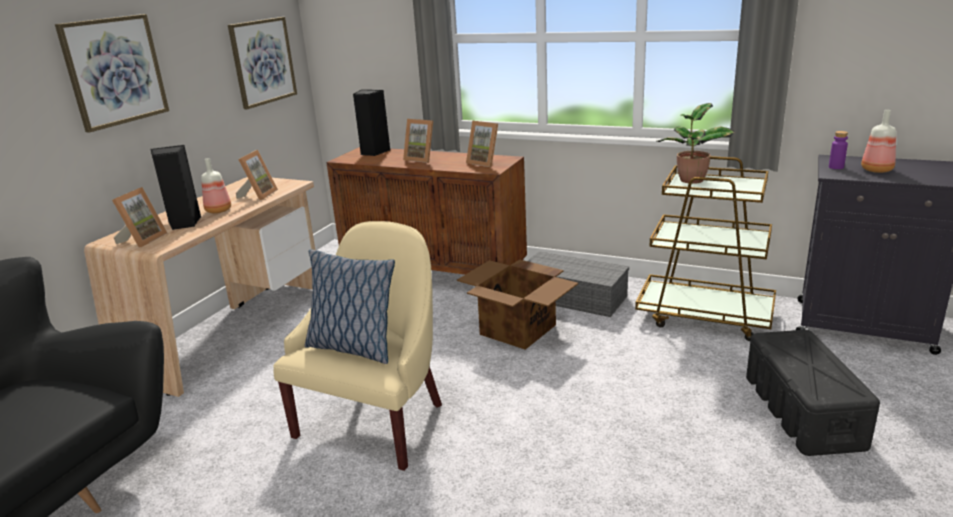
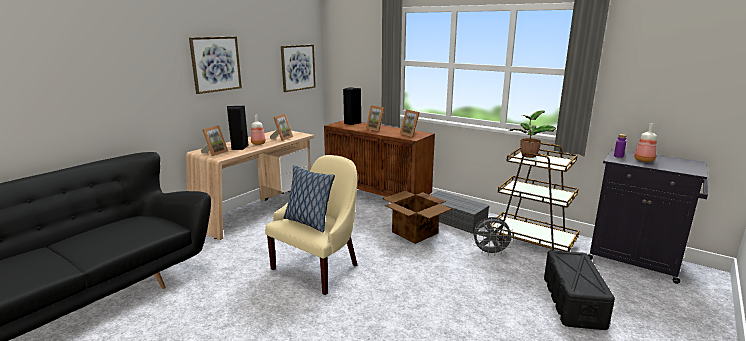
camera: 10 degrees right, 5 degrees down
none -> grey fan [472,217,514,256]

